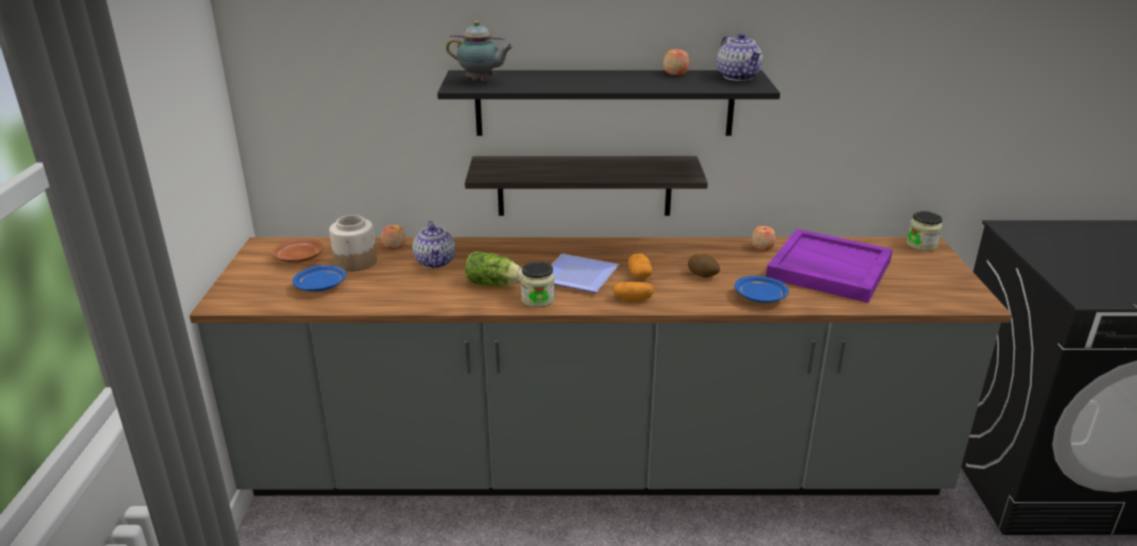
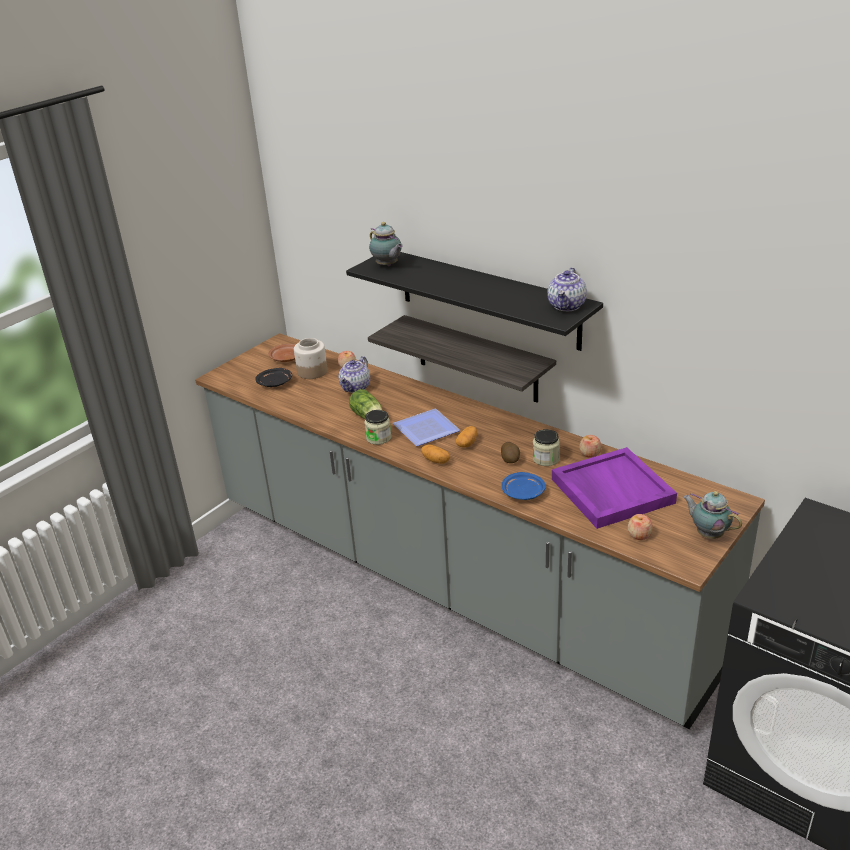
camera: 40 degrees right, 5 degrees up
blue plate [293,265,346,292] -> black plate [255,368,292,387]
apple [663,49,690,75] -> apple moved to [628,514,653,540]
jar [906,211,942,251] -> jar moved to [533,429,560,466]
none -> teapot [683,491,742,539]

